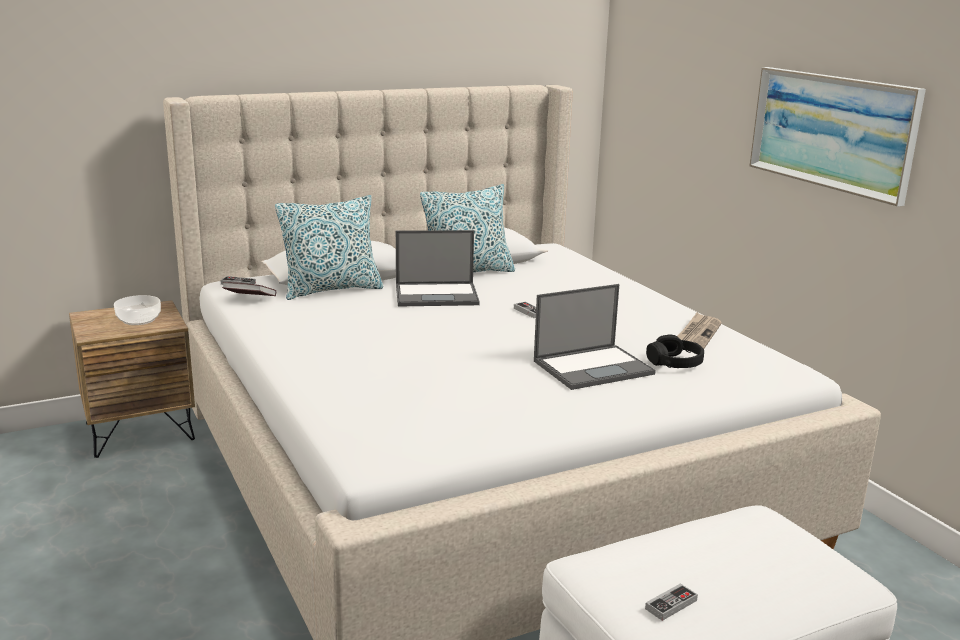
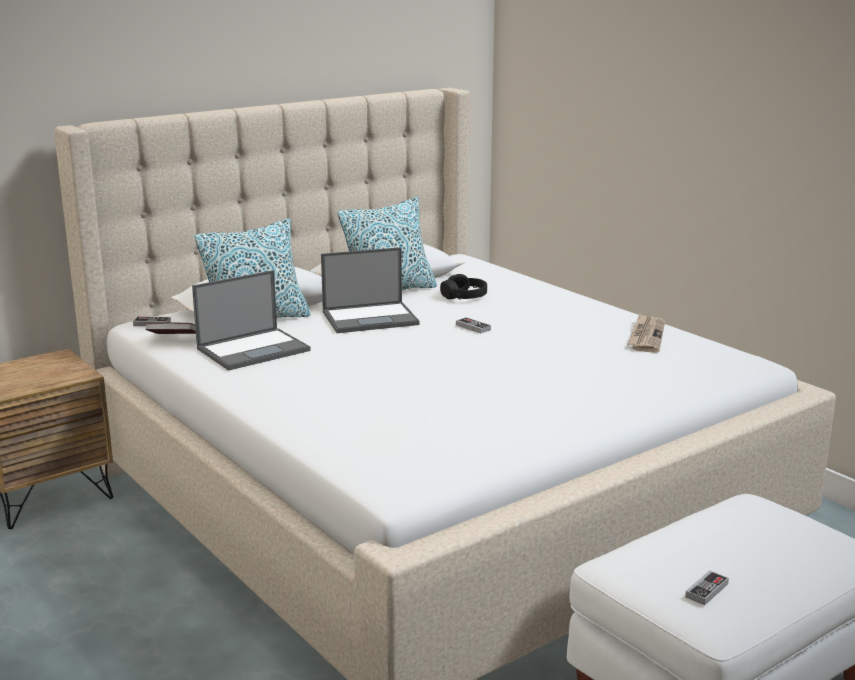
camera: 10 degrees left, 0 degrees up
bowl [114,295,161,325] -> none
laptop [534,284,656,390] -> laptop moved to [192,270,311,371]
black headphones [646,334,704,368] -> black headphones moved to [440,274,487,299]
picture [750,67,926,207] -> none

